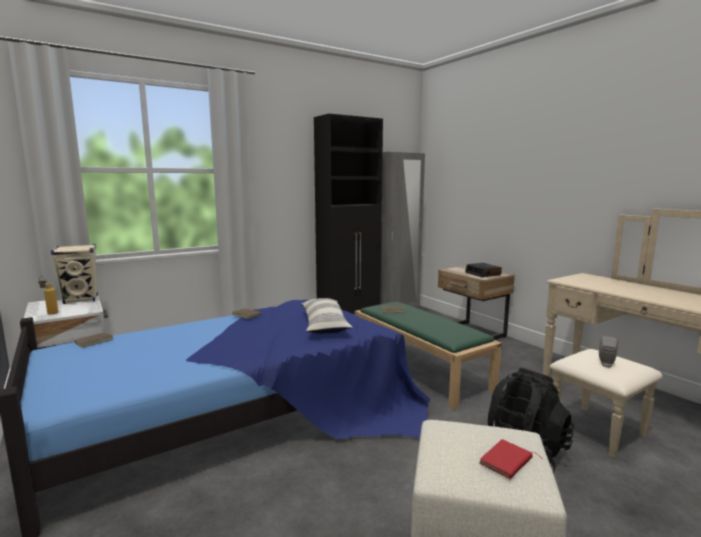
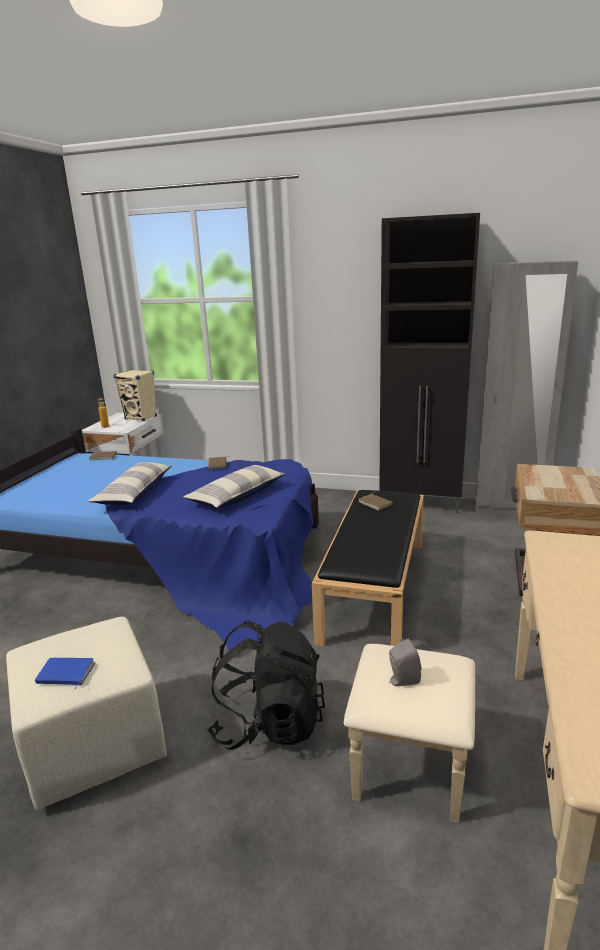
camera: 50 degrees right, 10 degrees up
green bench [355,302,502,410] -> black bench [312,490,423,647]
alarm clock [465,263,502,277] -> none
red book [479,439,543,479] -> blue book [35,658,95,690]
none -> pillow [88,463,172,505]

